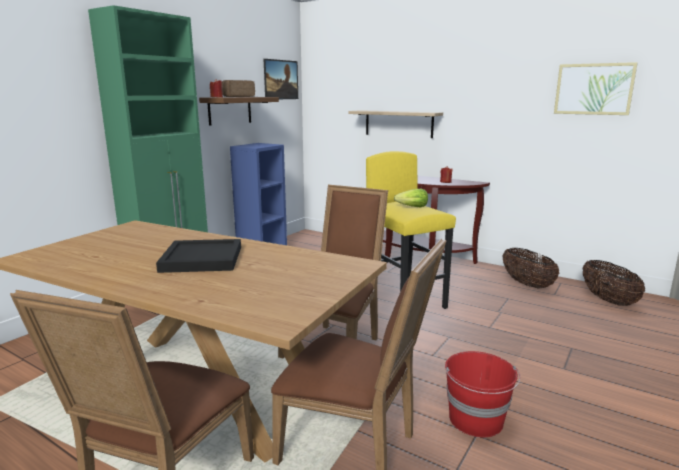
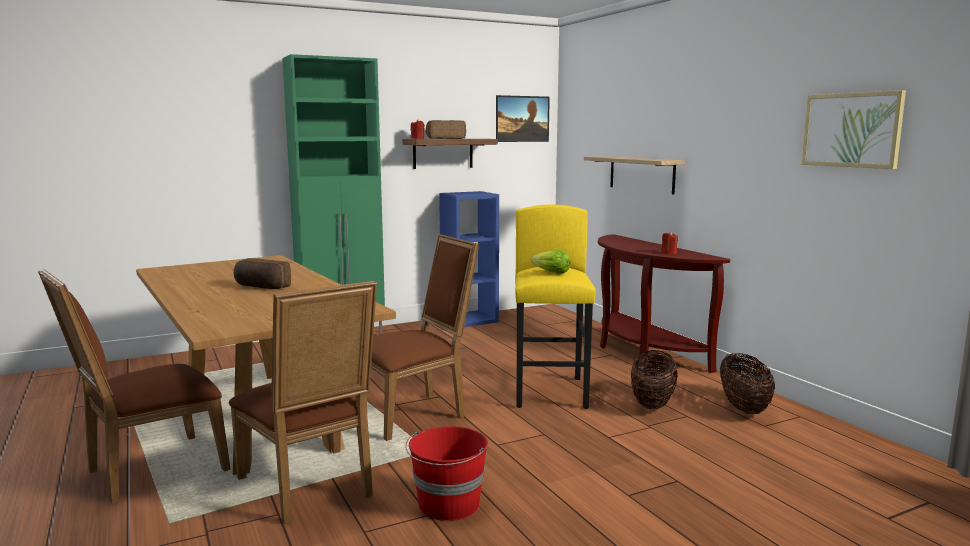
camera: 30 degrees right, 5 degrees down
black tray [156,239,241,273] -> bread [233,258,291,289]
basket [582,260,645,306] -> basket moved to [631,350,678,409]

